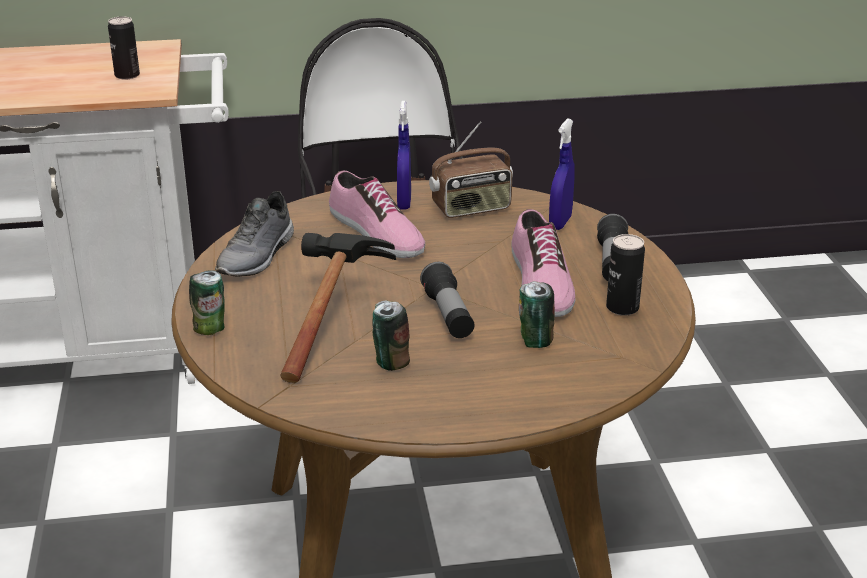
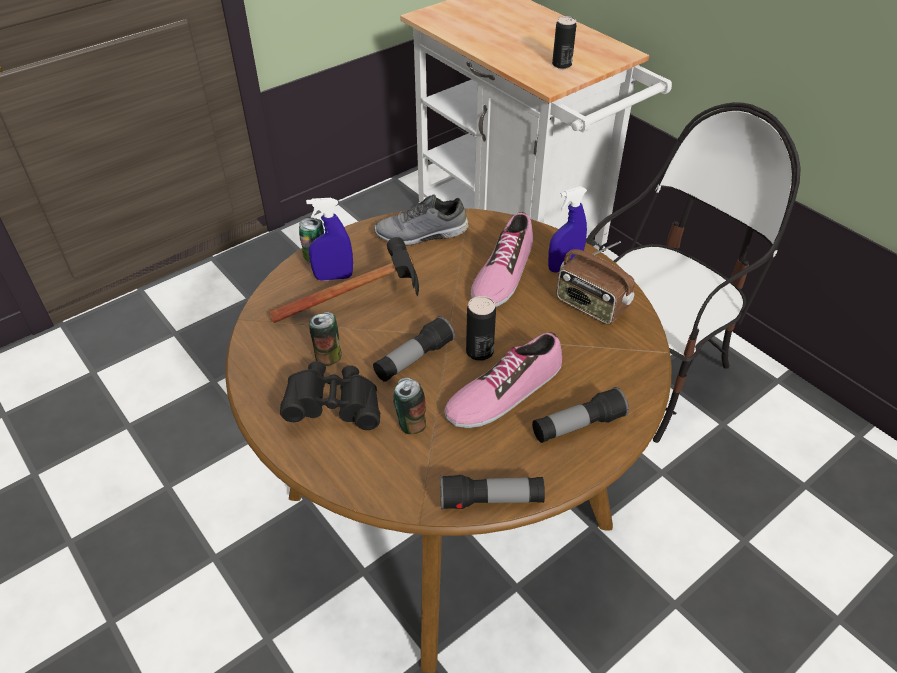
camera: 60 degrees right, 15 degrees up
blue spray bottle [549,118,575,230] -> blue spray bottle moved to [306,198,353,281]
can [606,234,645,316] -> can moved to [466,296,496,361]
none -> black binoculars [280,361,380,430]
none -> flashlight [440,475,545,510]

